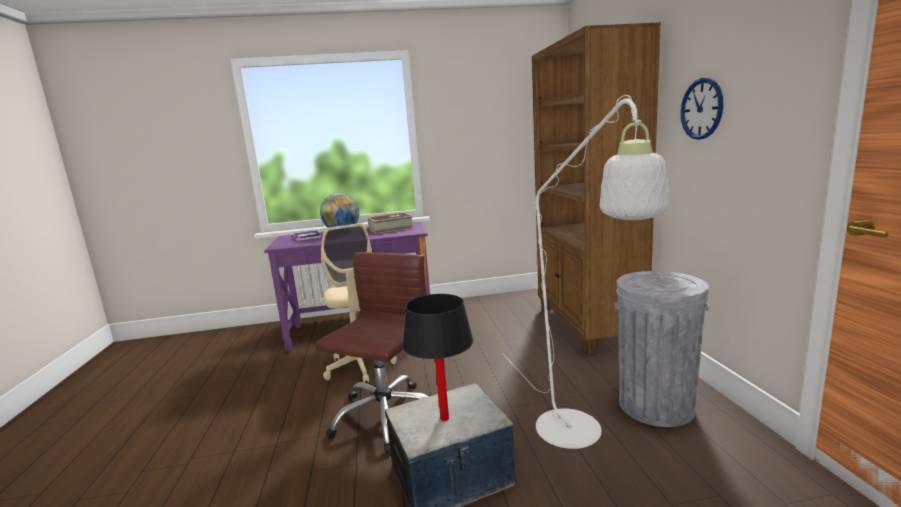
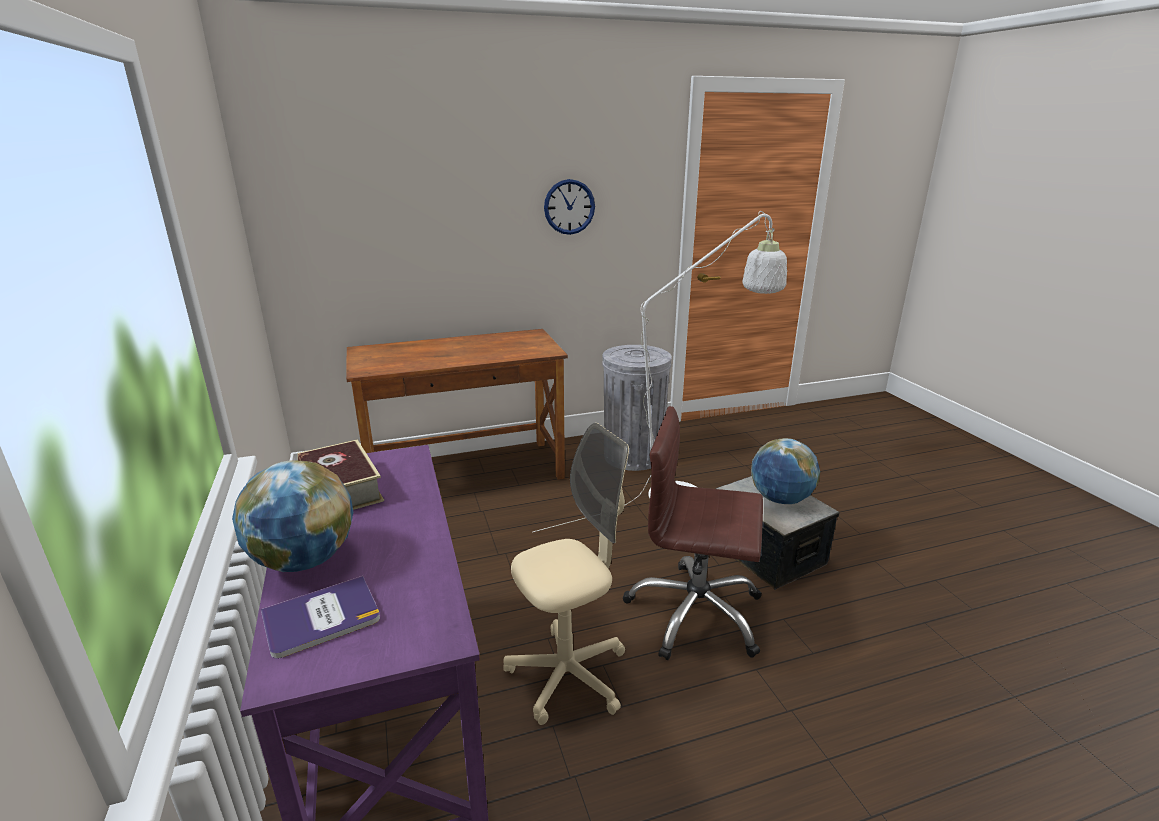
camera: 100 degrees left, 10 degrees up
black table lamp [403,294,473,421] -> globe [751,438,820,504]
brown bookcase [532,22,661,355] -> brown desk [346,329,568,480]

